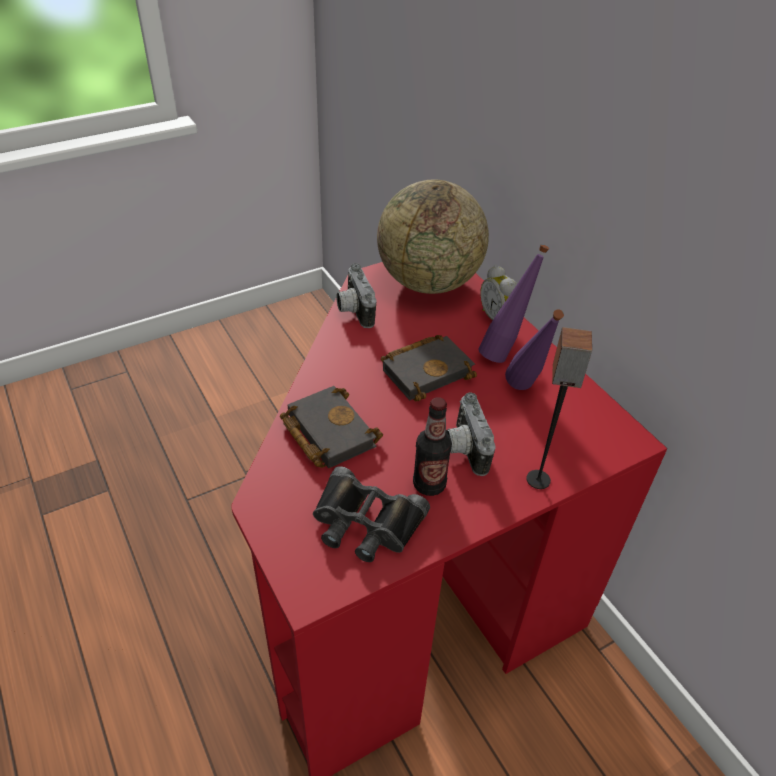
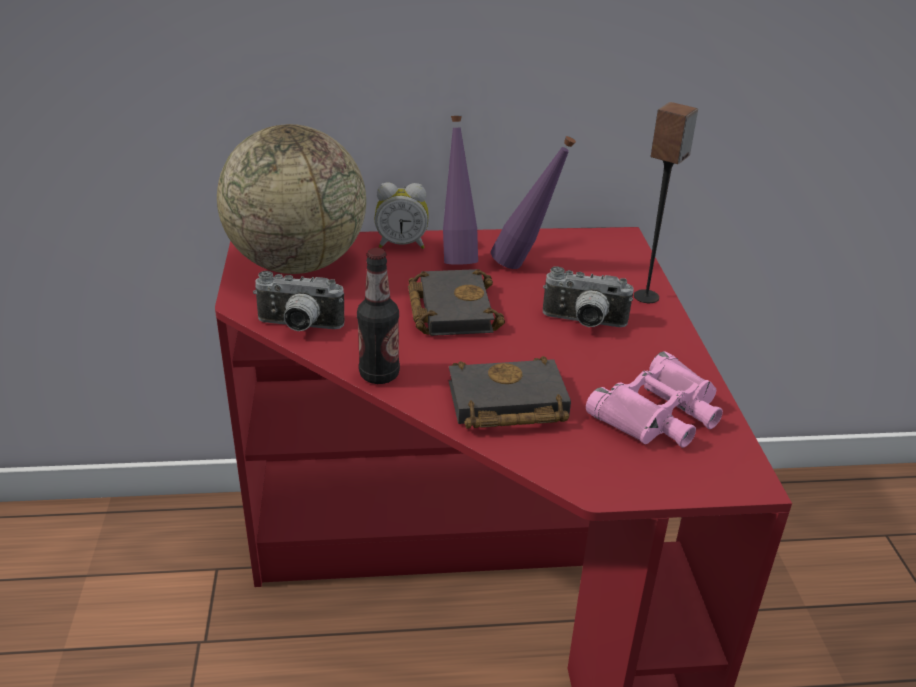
camera: 65 degrees left, 10 degrees down
black binoculars [313,466,430,562] -> pink binoculars [586,351,723,448]
bottle [413,397,452,496] -> bottle moved to [357,248,400,384]

